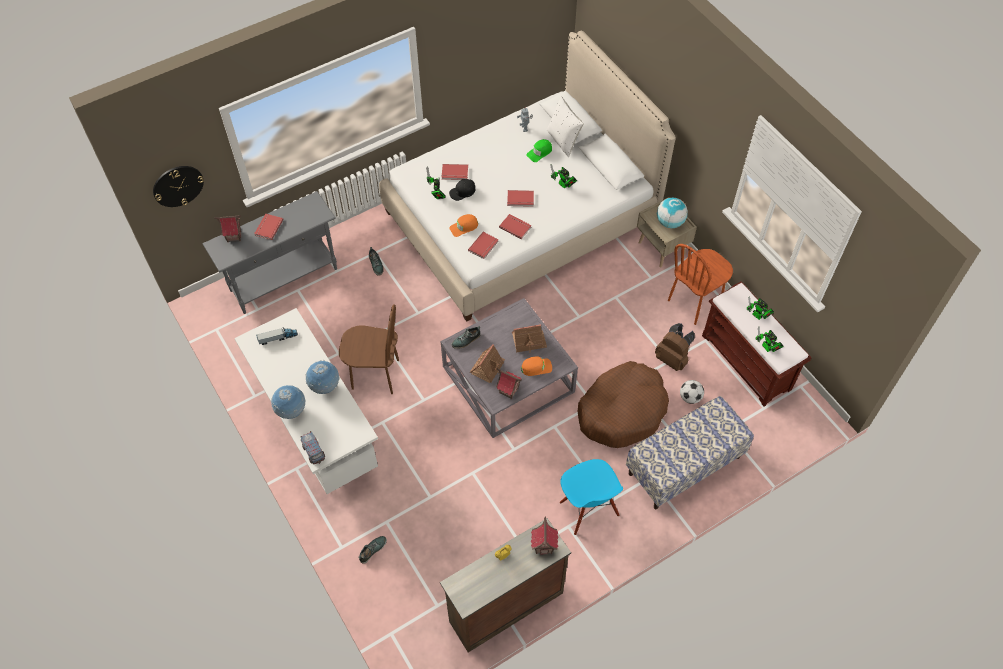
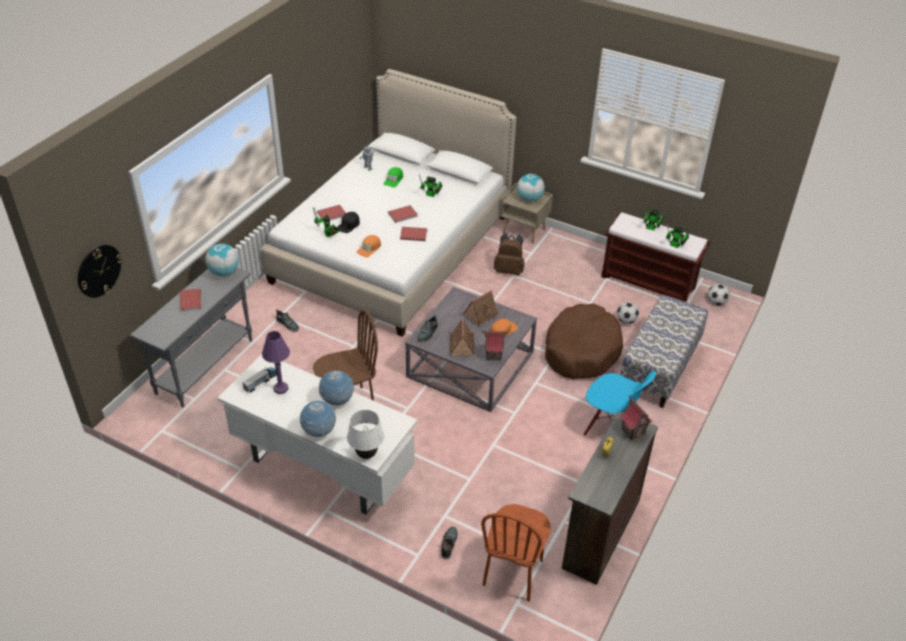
camera: 30 degrees left, 15 degrees down
toy house [214,215,241,242] -> none
toy truck [301,431,325,464] -> white table lamp [347,410,384,459]
red book [468,232,499,259] -> none
white pillow [547,96,584,157] -> none
brown backpack [655,323,695,371] -> brown backpack moved to [494,233,525,275]
brown chair [668,244,733,325] -> brown chair moved to [481,504,551,601]
none -> globe [205,244,239,276]
none -> purple table lamp [262,331,290,394]
none -> football [708,284,730,305]

